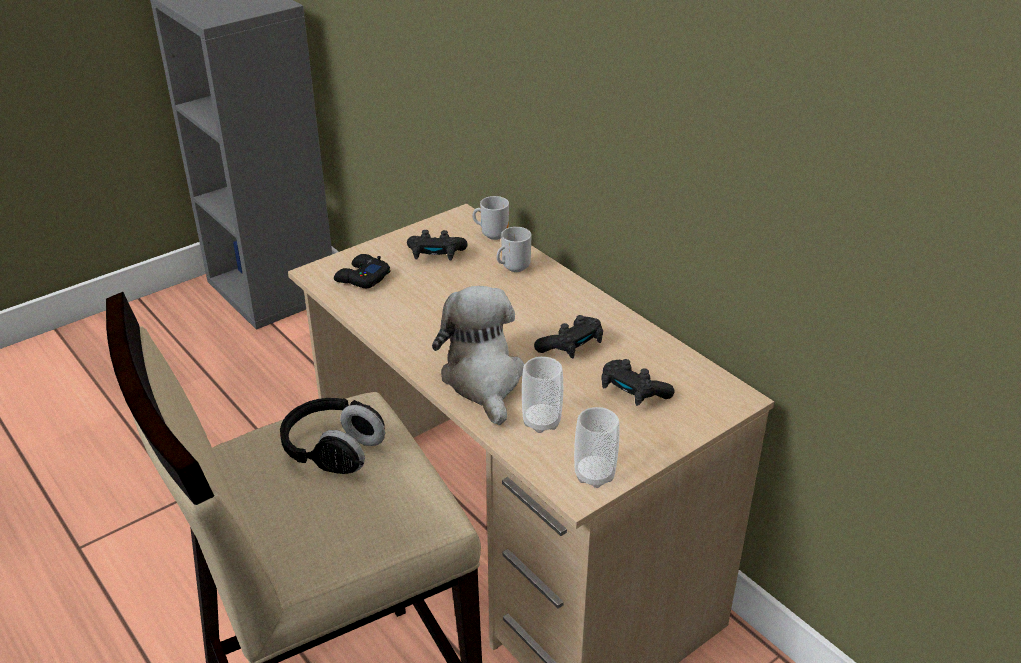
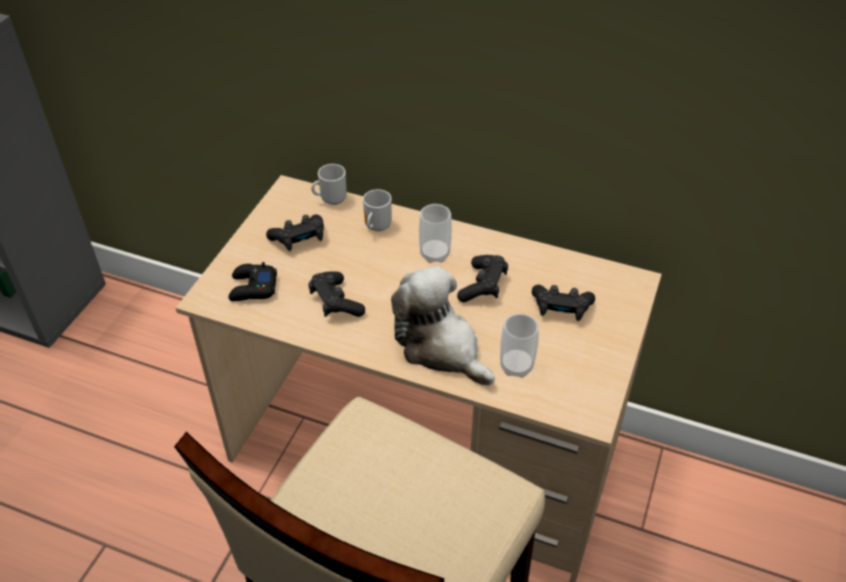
camera: 30 degrees left, 10 degrees up
black headphones [280,398,385,474] -> none
cup [574,407,620,488] -> cup moved to [419,204,452,263]
none -> black game controller [308,272,365,317]

